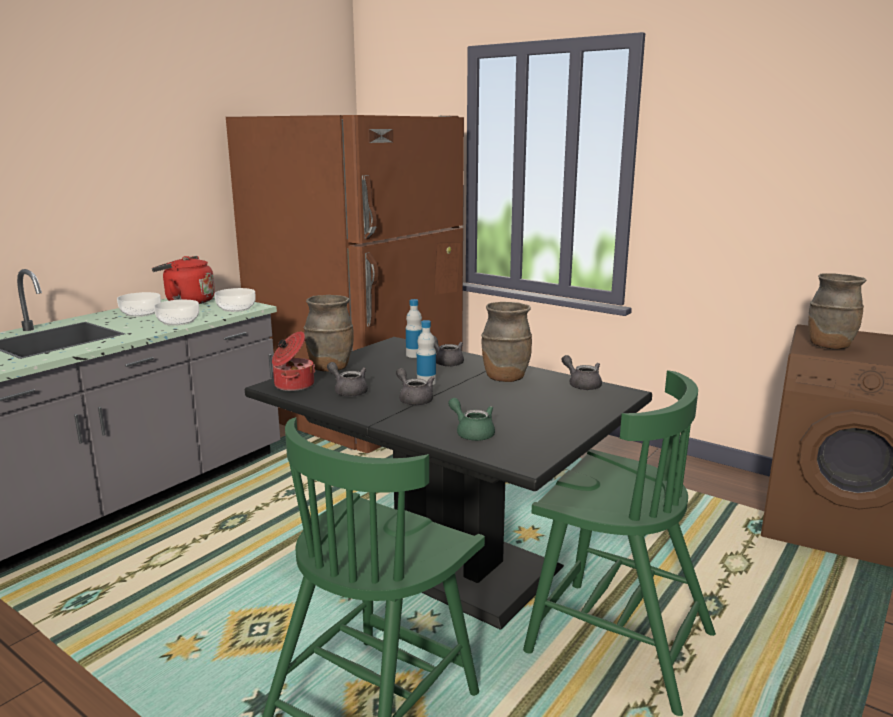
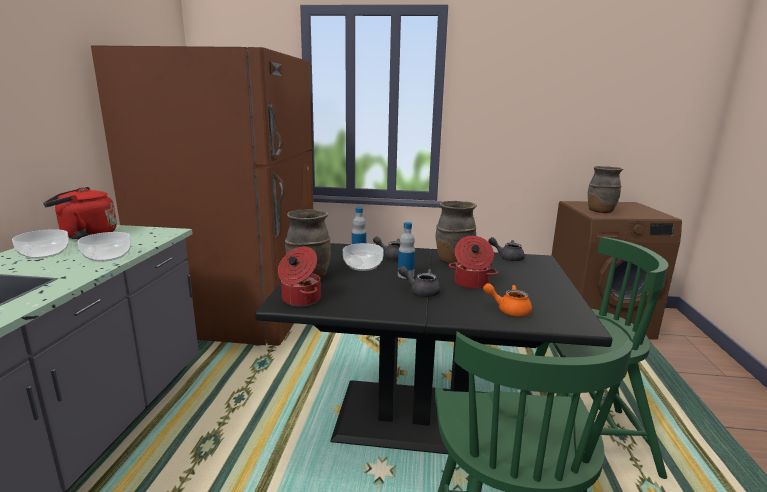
camera: 30 degrees left, 0 degrees up
bowl [214,288,256,312] -> bowl moved to [343,243,384,271]
grey teapot [327,362,368,397] -> none
green teapot [448,398,495,441] -> orange teapot [483,283,532,316]
none -> cooking pot [449,236,498,289]

